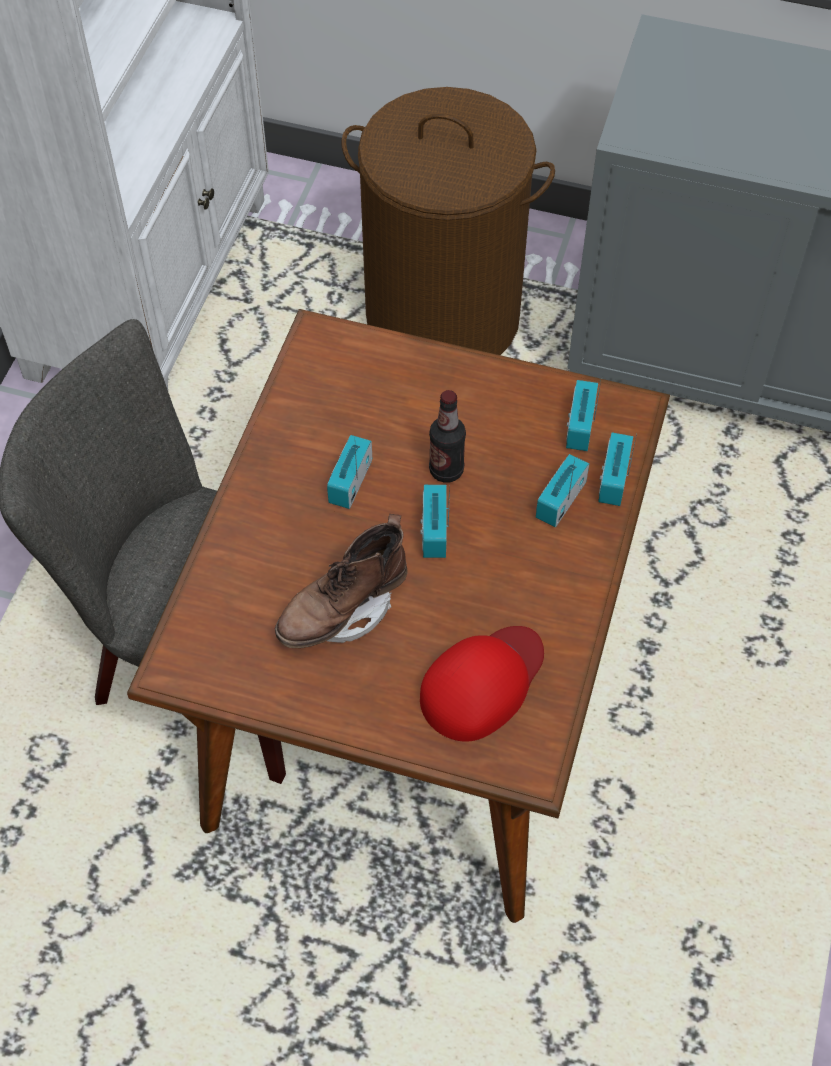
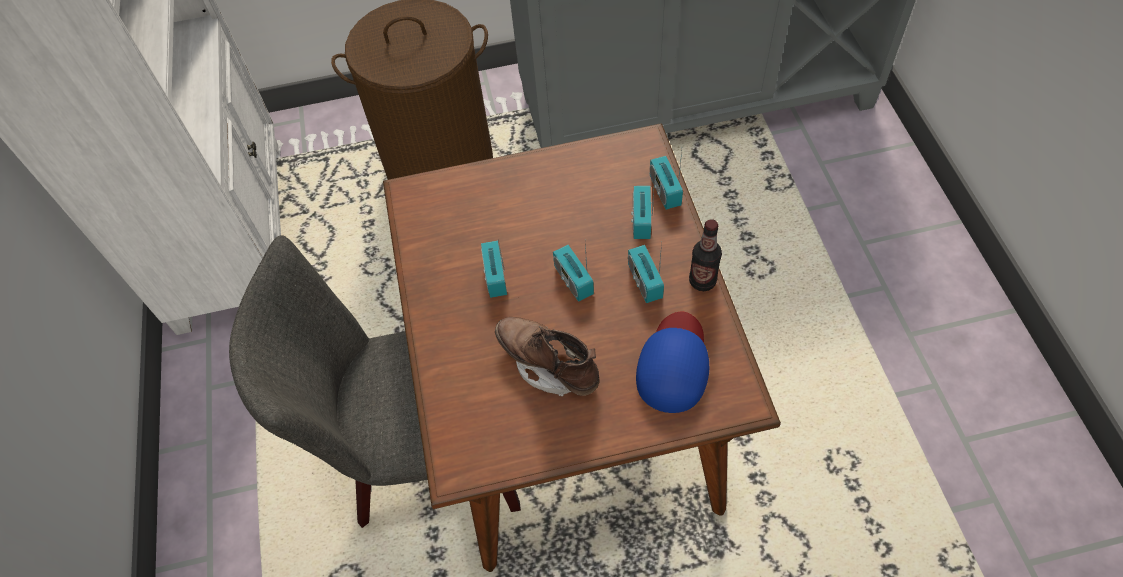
camera: 25 degrees left, 0 degrees up
brown boot [275,514,407,648] -> brown boot turned 105 degrees clockwise [495,317,600,396]
red cap [420,626,544,742] -> blue cap [636,312,709,413]
bottle [429,390,466,482] -> bottle moved to [689,219,722,291]
radio [566,380,601,451] -> radio moved to [628,243,664,303]

